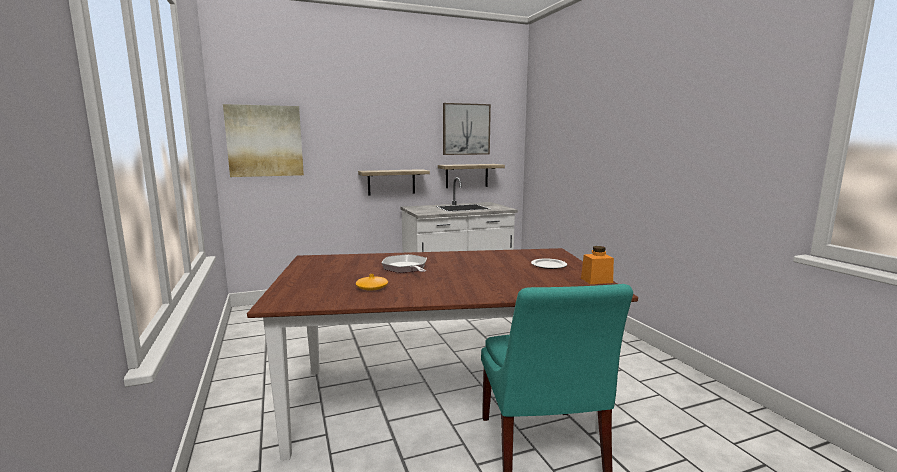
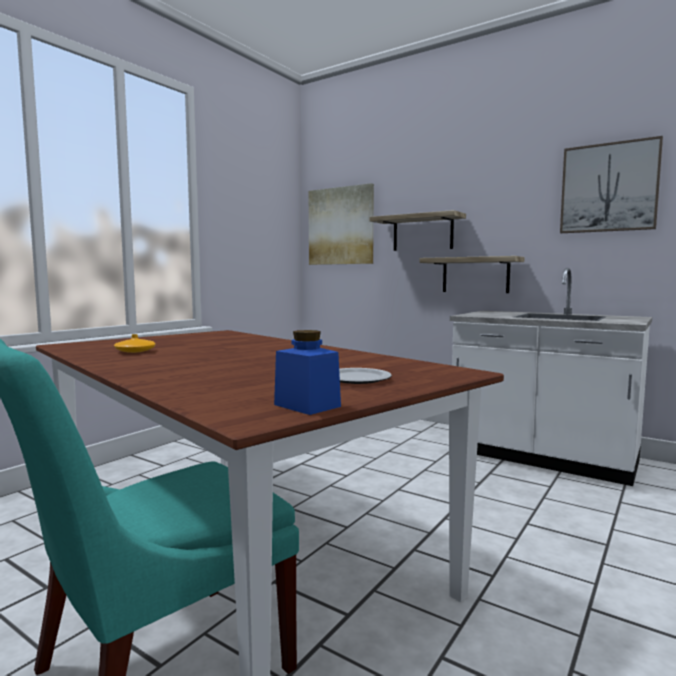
camera: 55 degrees right, 5 degrees down
frying pan [382,254,427,273] -> none
shelf [438,164,505,188] -> shelf moved to [370,210,466,251]
orange jar [581,246,614,284] -> blue jar [274,330,341,415]

